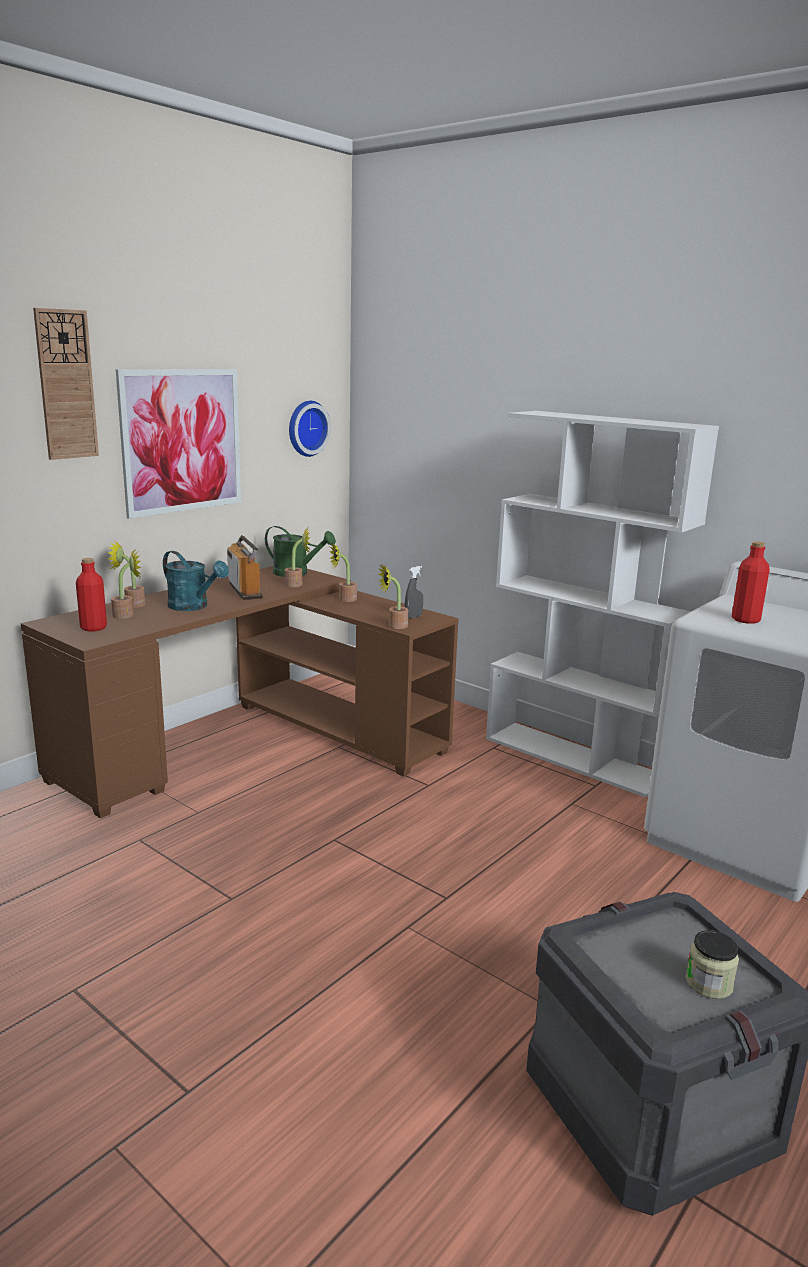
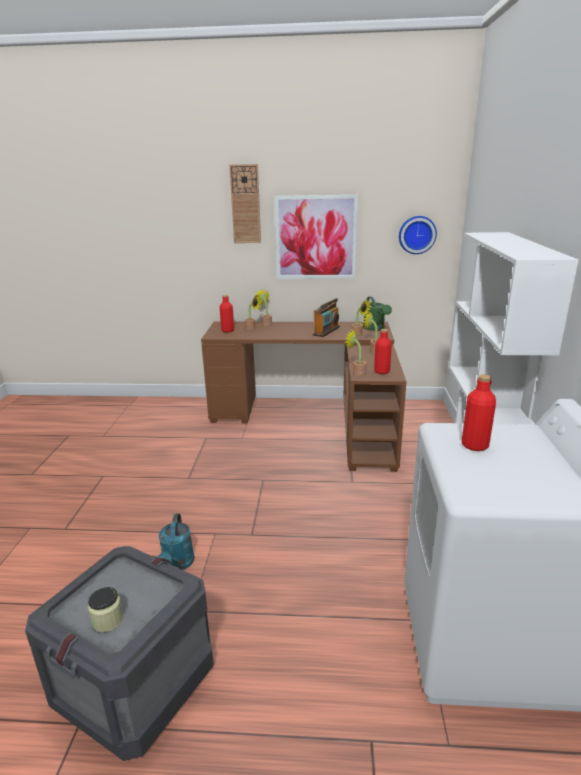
camera: 55 degrees right, 5 degrees up
turquoise watering can [163,551,229,611] -> turquoise watering can moved to [158,514,195,570]
grey spray bottle [405,566,423,619] -> red bottle [374,329,392,374]

